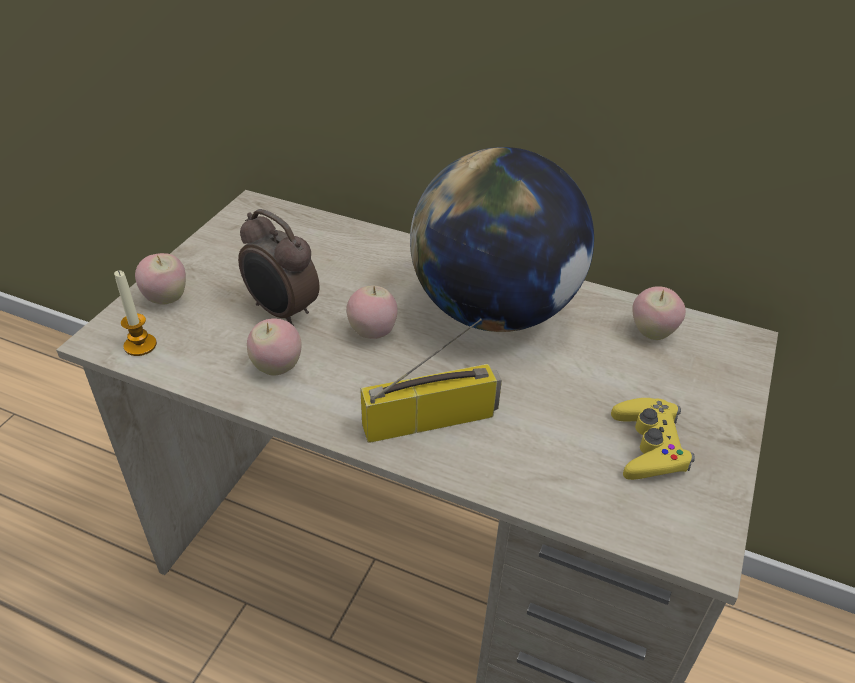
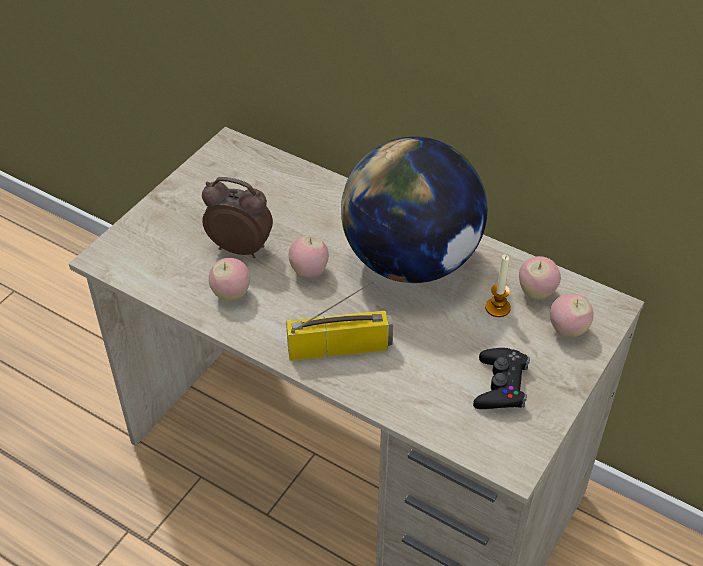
camera: 10 degrees right, 5 degrees up
candle [114,270,157,356] -> candle moved to [485,255,511,317]
apple [135,253,186,305] -> apple moved to [550,294,594,337]
alarm clock [238,209,319,326] -> alarm clock turned 150 degrees clockwise [202,177,273,258]
yellow game controller [611,398,695,480] -> black game controller [473,348,530,409]

